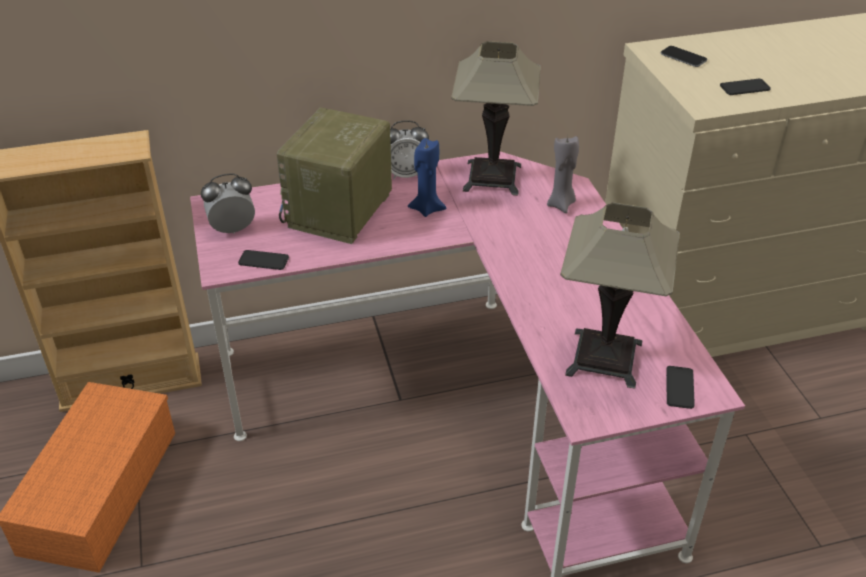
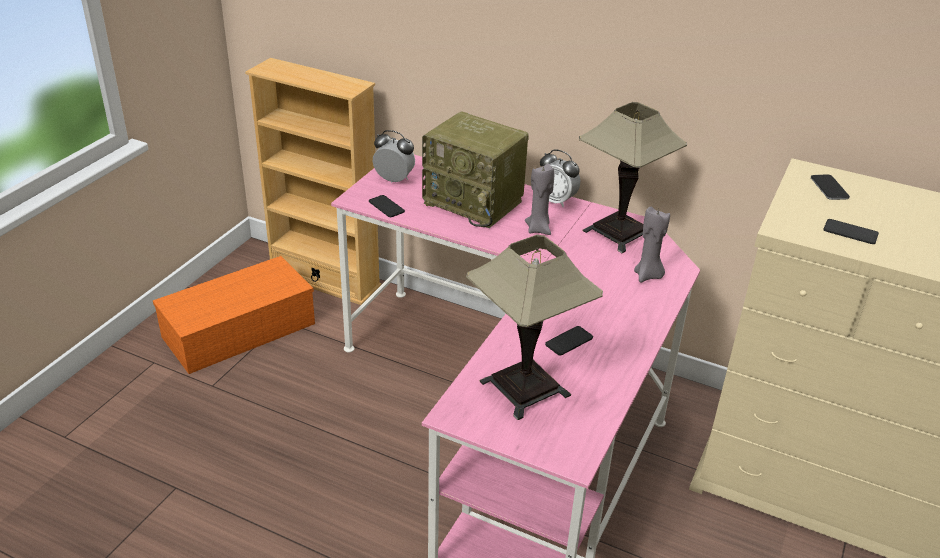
camera: 40 degrees right, 5 degrees down
radio [277,107,392,244] -> radio turned 120 degrees counterclockwise [422,111,528,228]
blue candle [408,138,446,217] -> grey candle [525,164,554,235]
phone [666,366,695,409] -> phone moved to [545,326,593,356]

